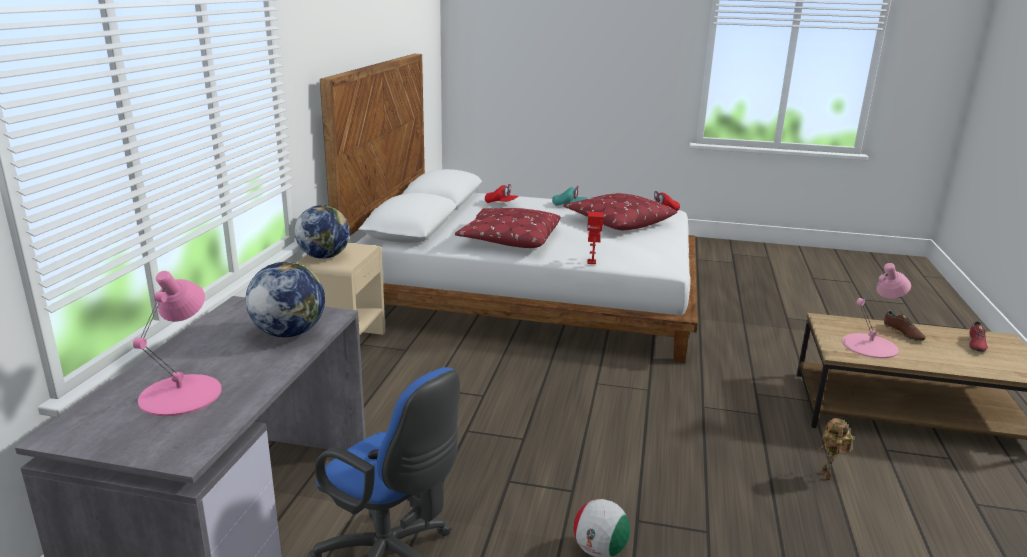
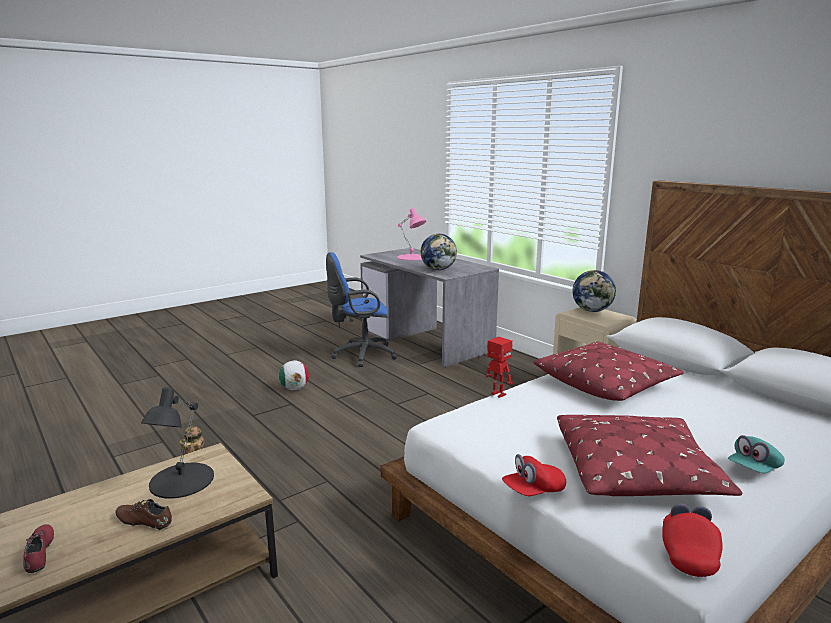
camera: 130 degrees right, 5 degrees down
red cap [485,184,519,203] -> red cap moved to [502,454,566,496]
pink table lamp [842,263,911,358] -> black table lamp [141,387,214,499]

